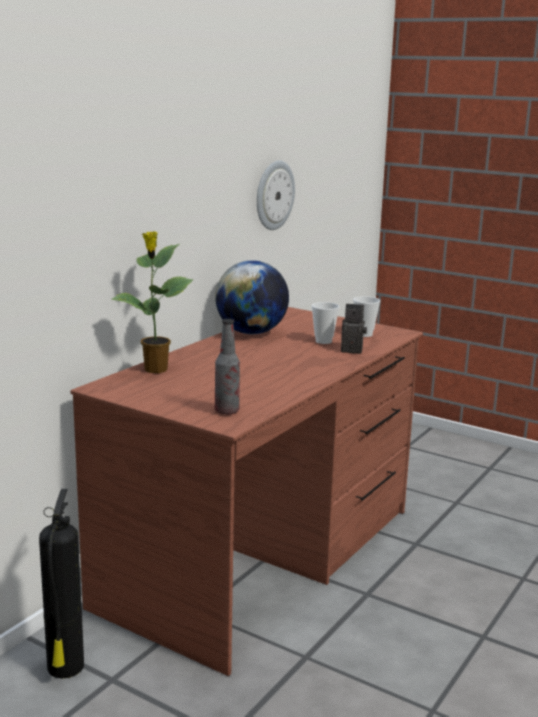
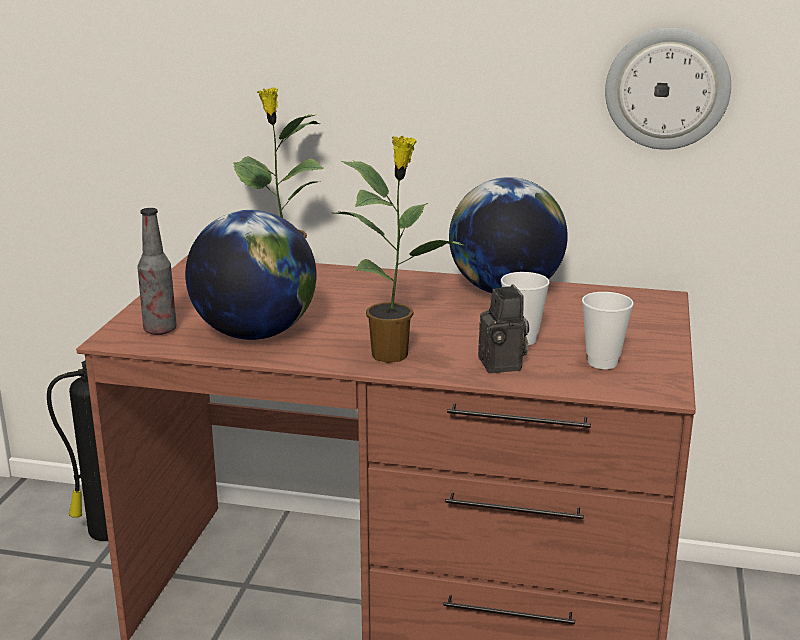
camera: 70 degrees right, 5 degrees up
none -> globe [185,210,317,340]
none -> potted plant [331,136,465,363]

